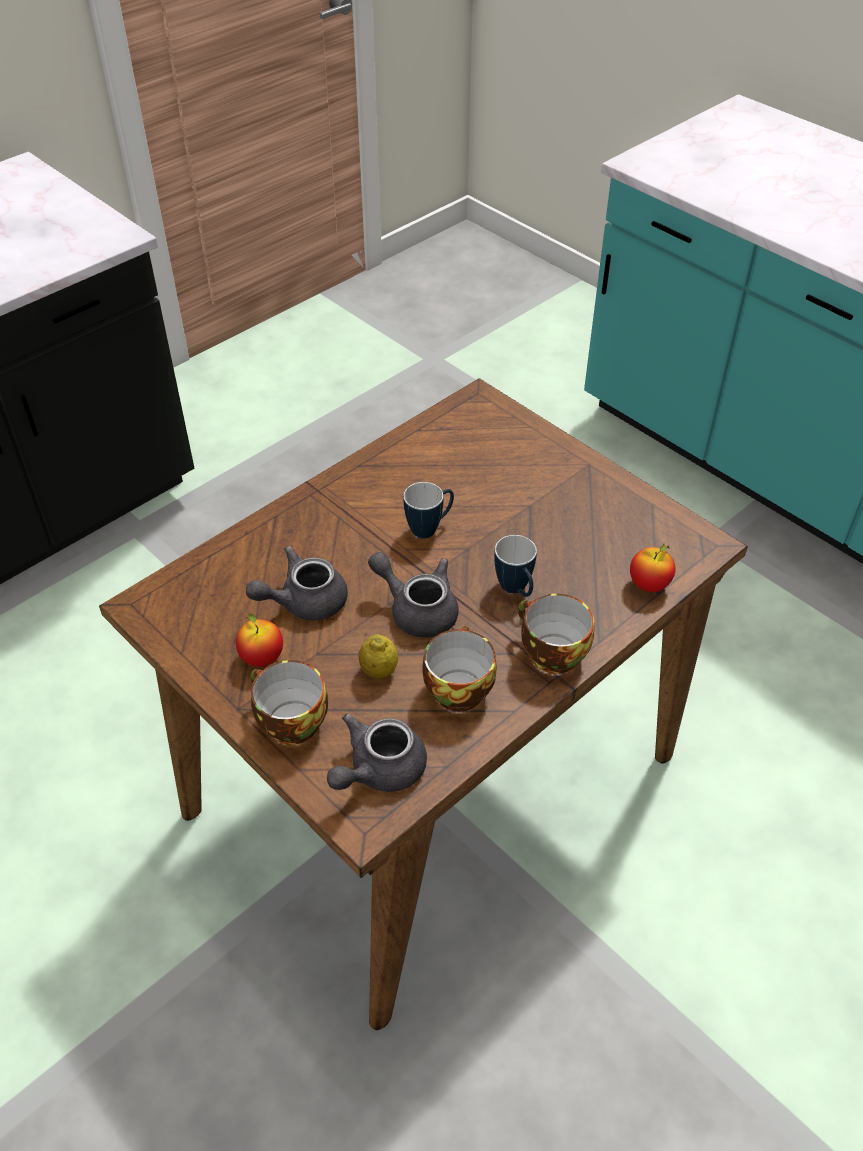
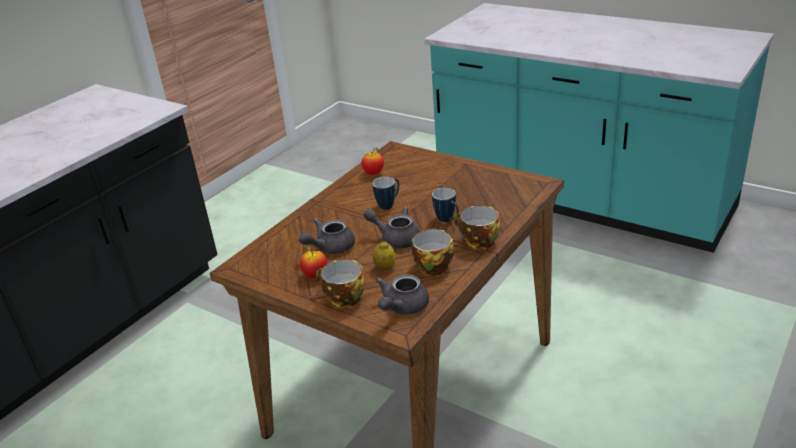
camera: 10 degrees left, 15 degrees down
apple [630,544,675,592] -> apple moved to [361,148,384,175]

